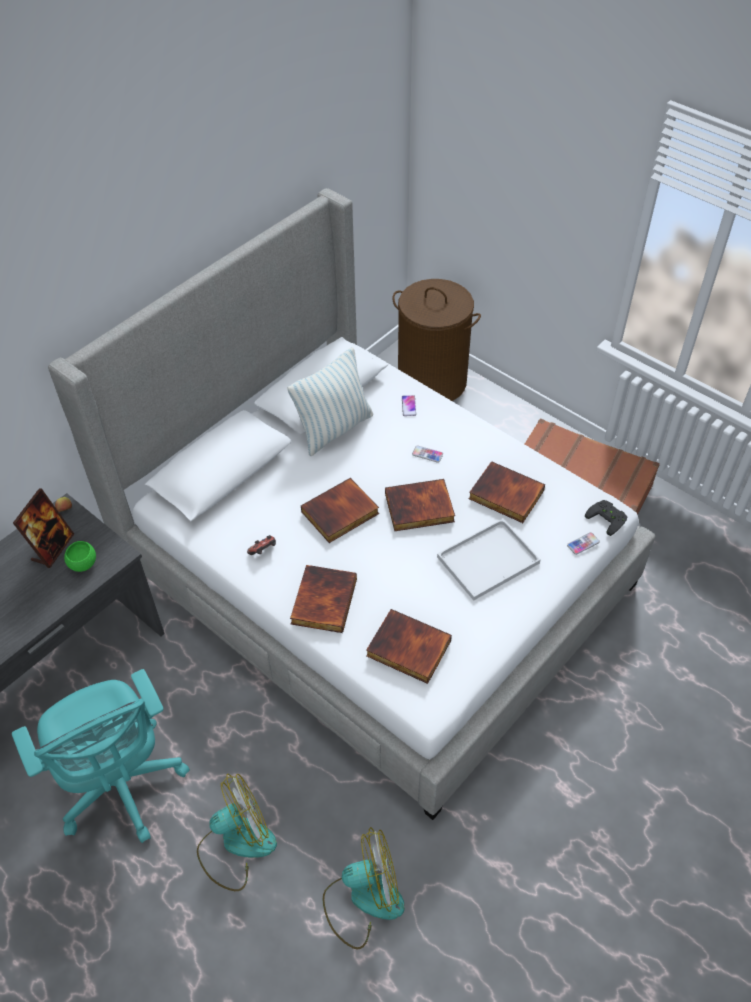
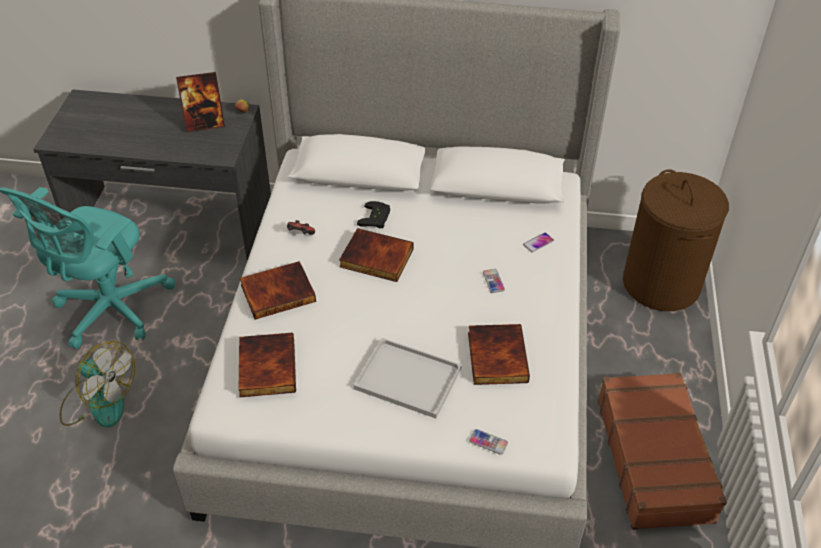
camera: 55 degrees right, 5 degrees down
green bowl [64,541,96,572] -> none
pillow [287,347,373,456] -> none
fan [323,827,405,949] -> none
book [385,479,455,531] -> none
black game controller [585,500,628,536] -> black game controller moved to [357,201,390,229]

